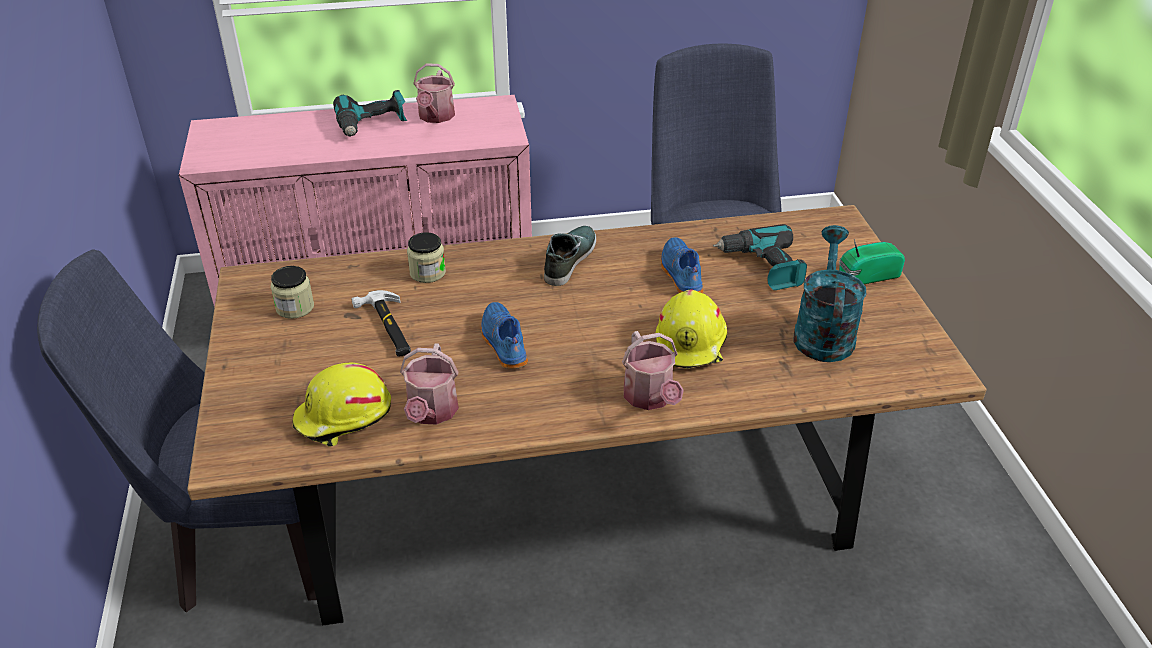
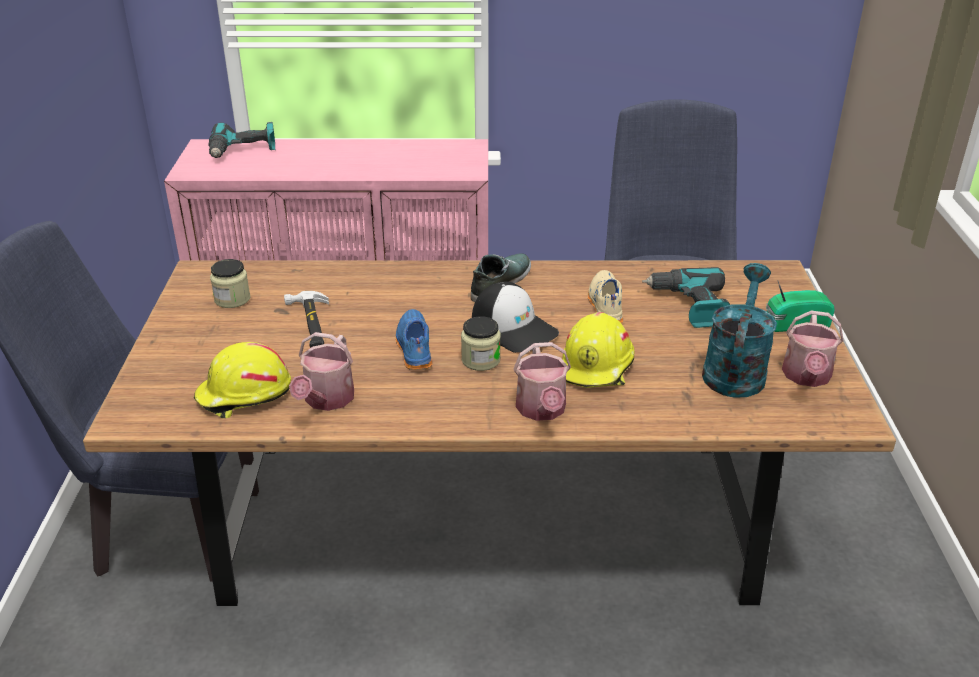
camera: 10 degrees right, 5 degrees down
power drill [333,90,407,136] -> power drill moved to [209,122,275,158]
jar [407,232,446,283] -> jar moved to [461,316,501,371]
watering can [413,63,455,123] -> watering can moved to [782,311,843,387]
blue shoe [661,237,704,293] -> beige shoe [588,270,623,323]
none -> cap [472,282,559,353]

